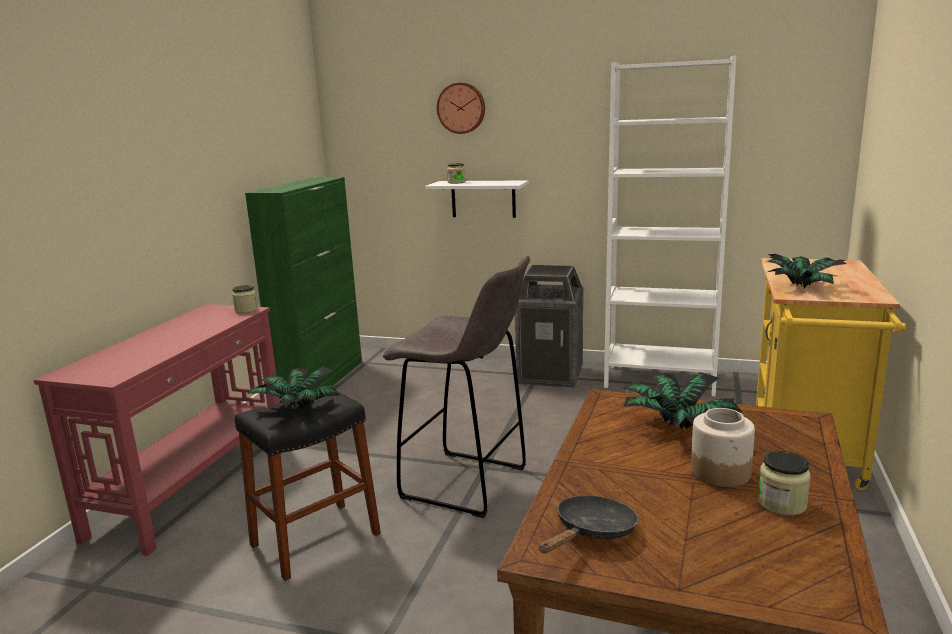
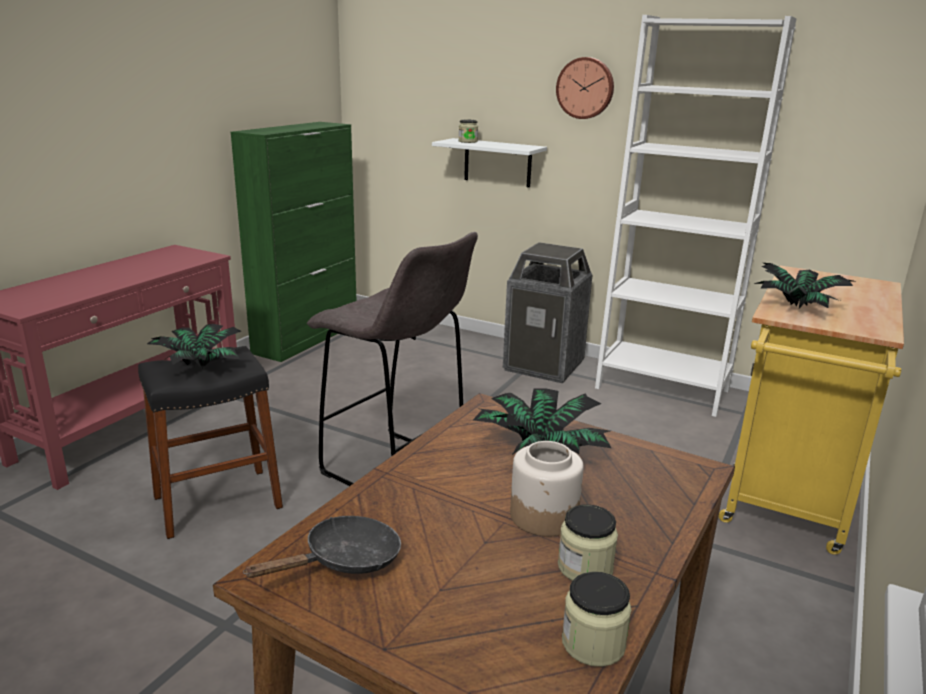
camera: 10 degrees right, 5 degrees up
jar [232,285,258,313] -> jar moved to [562,572,631,667]
wall clock [437,82,485,134] -> wall clock moved to [556,57,614,119]

